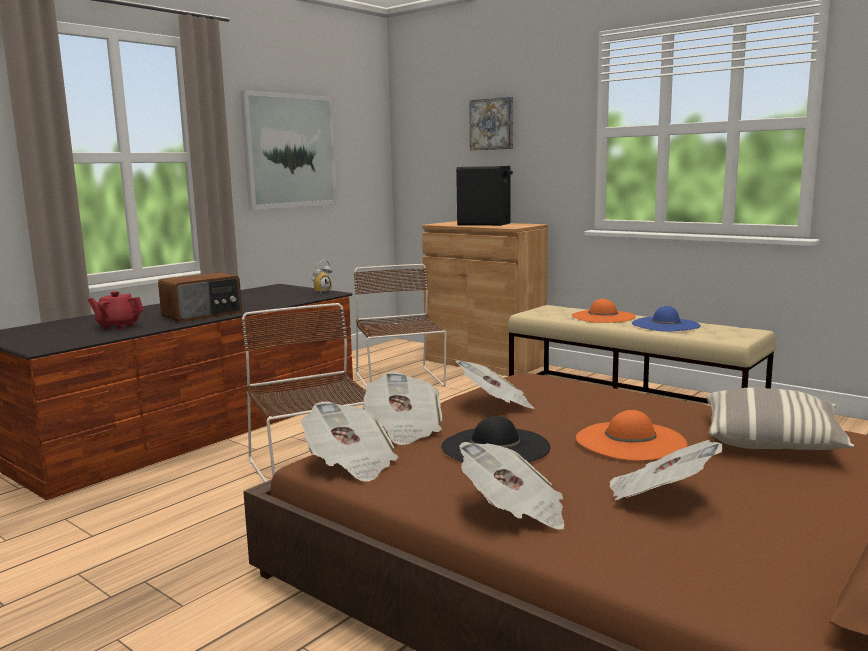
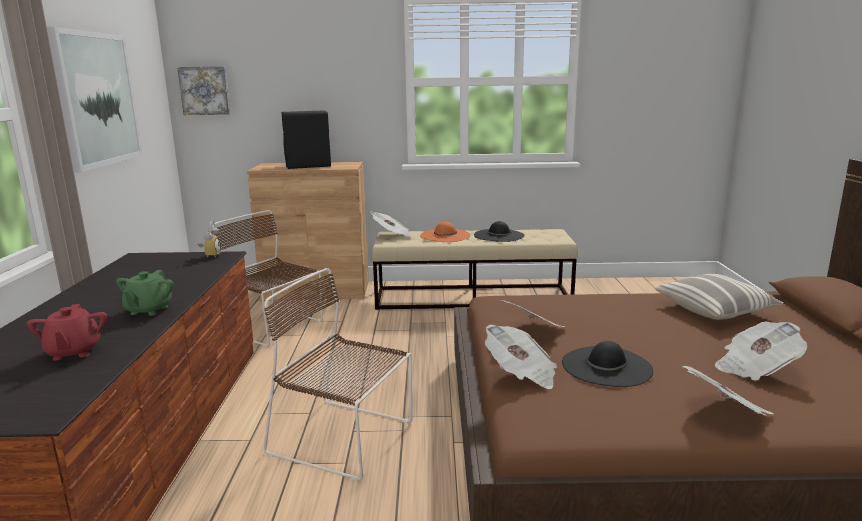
camera: 40 degrees left, 5 degrees up
red teapot [88,291,144,329] -> red teapot turned 75 degrees counterclockwise [27,304,107,361]
radio [158,272,242,322] -> green teapot [116,270,173,316]
newspaper [301,401,398,482] -> newspaper moved to [370,212,411,237]
picture [469,96,513,150] -> picture moved to [177,66,230,115]
orange hat [576,410,687,461] -> none
blue hat [632,306,701,332] -> black hat [474,221,525,242]

